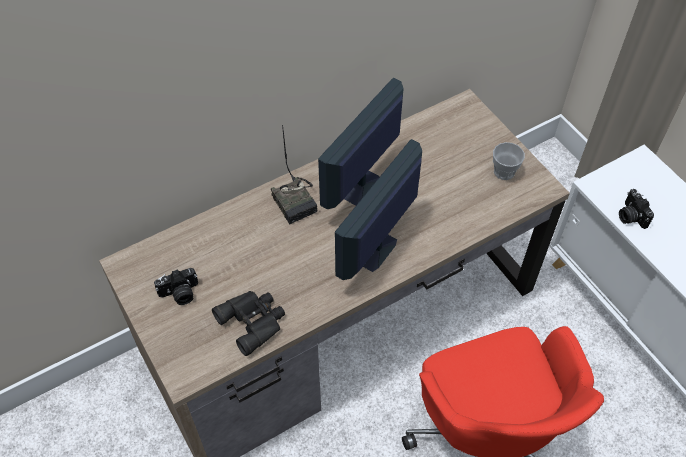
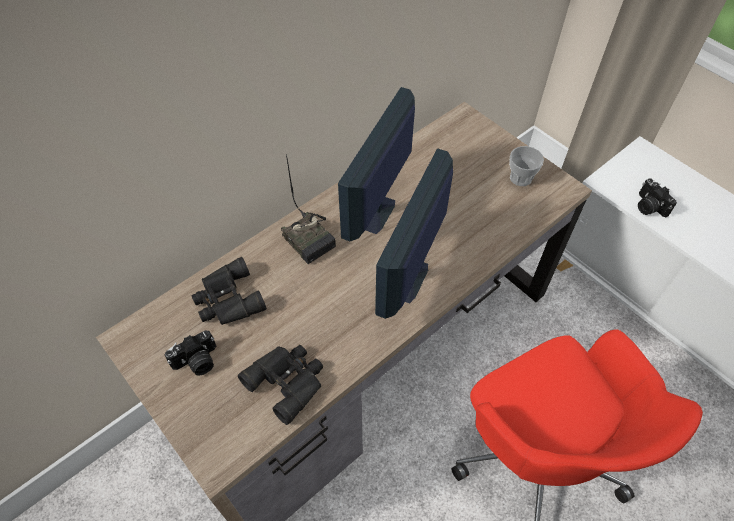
camera: 10 degrees left, 0 degrees up
none -> black binoculars [192,257,267,325]

